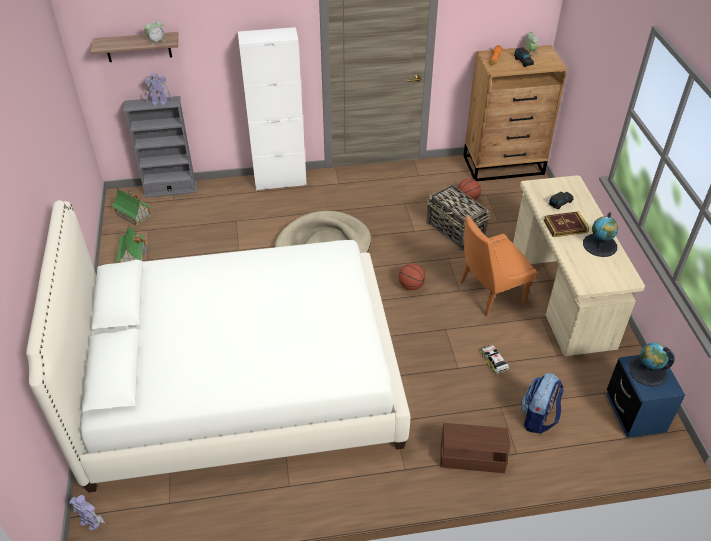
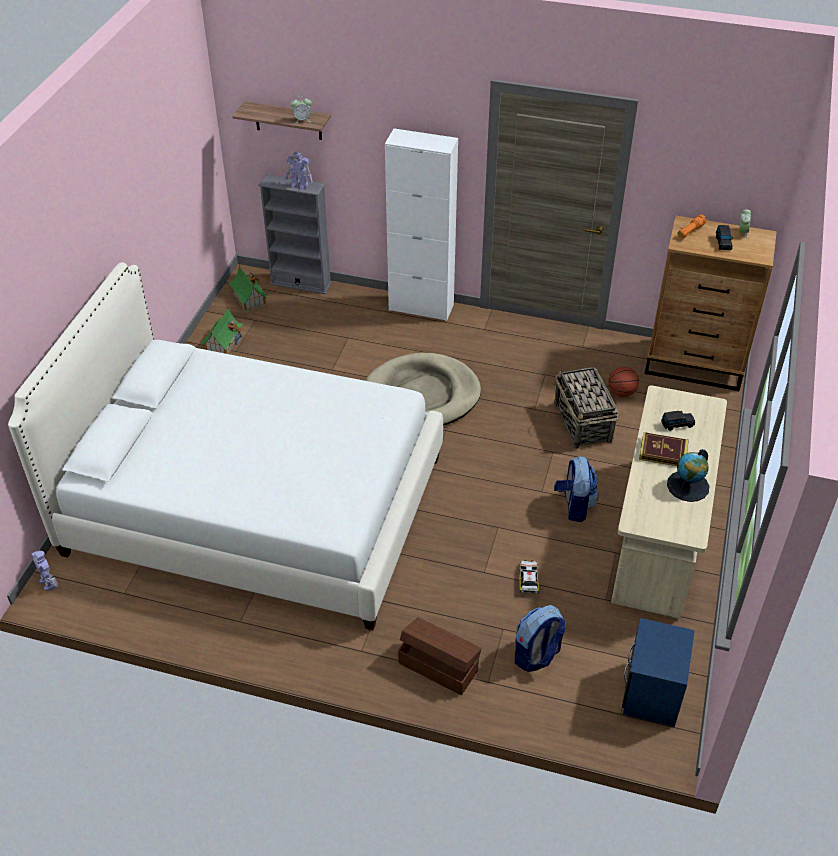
camera: 25 degrees right, 0 degrees up
basketball [398,263,426,290] -> none
orange chair [460,216,537,316] -> backpack [554,456,599,522]
globe [629,343,675,387] -> none

